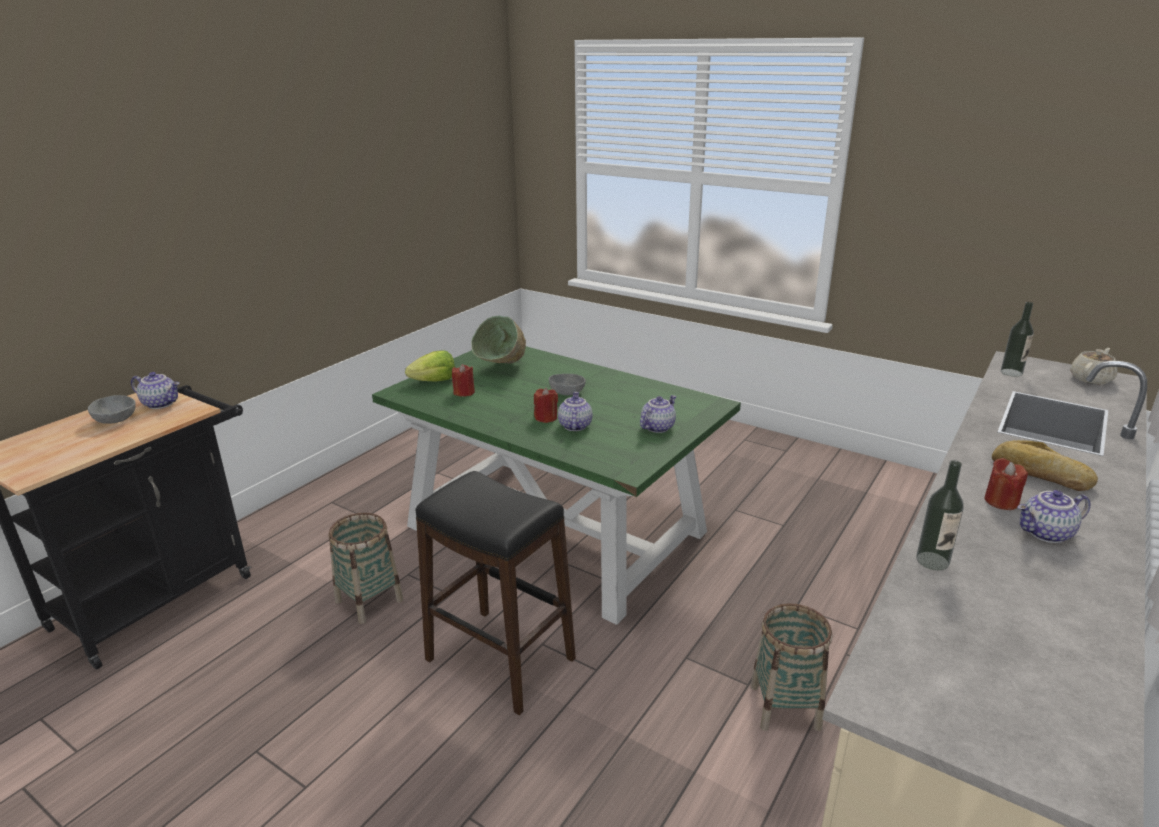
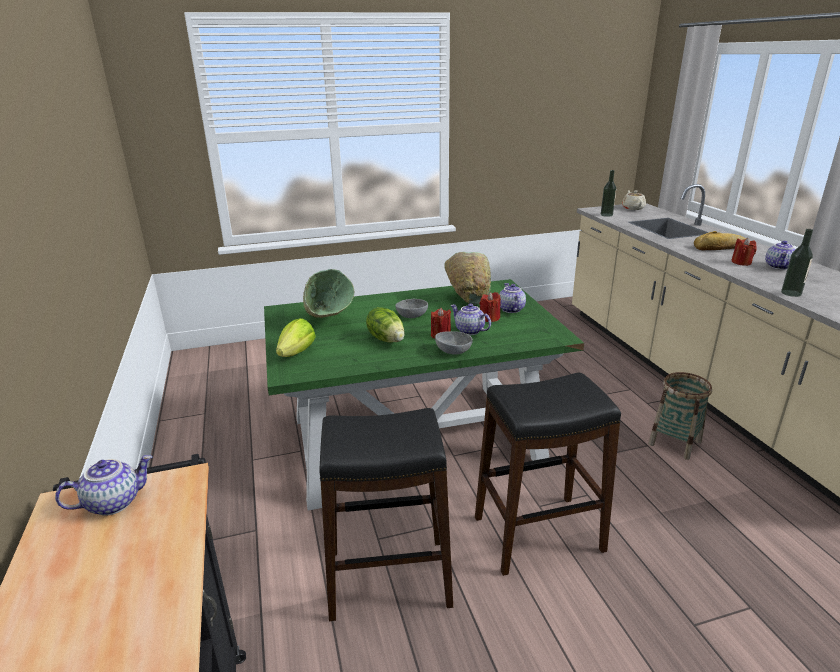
camera: 50 degrees left, 0 degrees up
grey bowl [88,395,136,424] -> grey bowl moved to [435,331,473,354]
basket [329,513,404,624] -> black stool [319,408,453,621]
red candle [452,364,475,397] -> red candle moved to [479,292,501,322]
none -> lettuce [366,307,405,343]
none -> green bowl [445,252,491,305]

